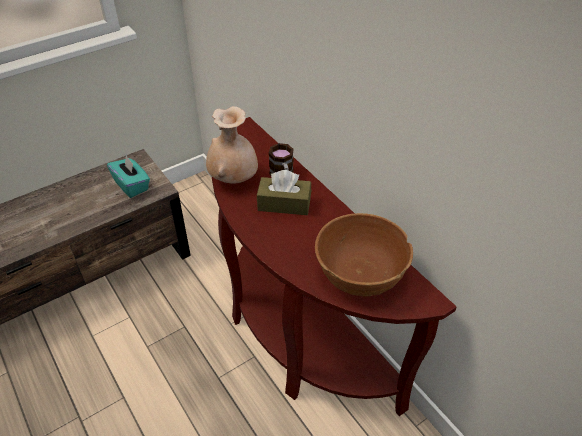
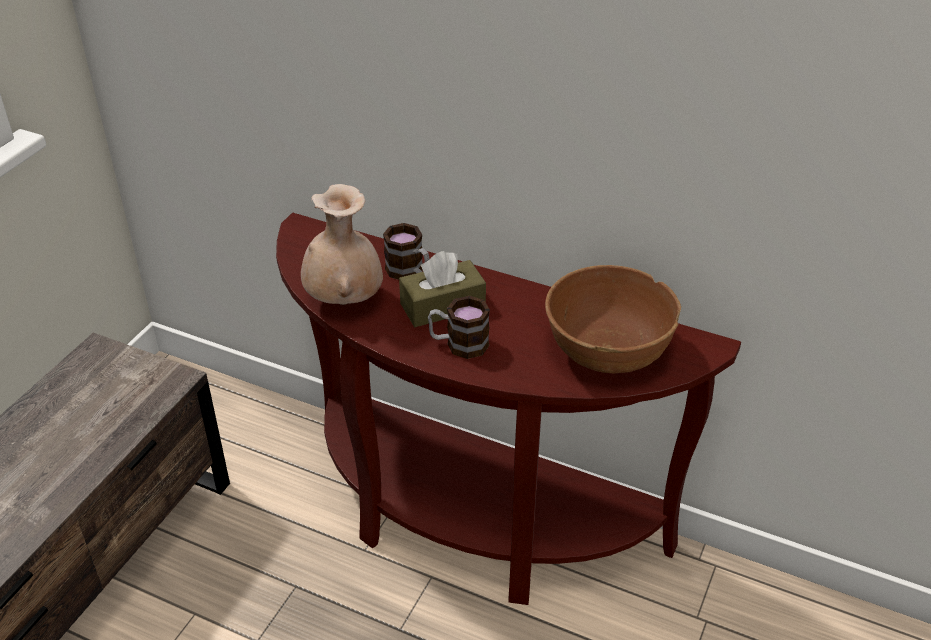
camera: 30 degrees left, 5 degrees down
turquoise tissue box [107,155,150,198] -> none
none -> mug [428,296,490,359]

